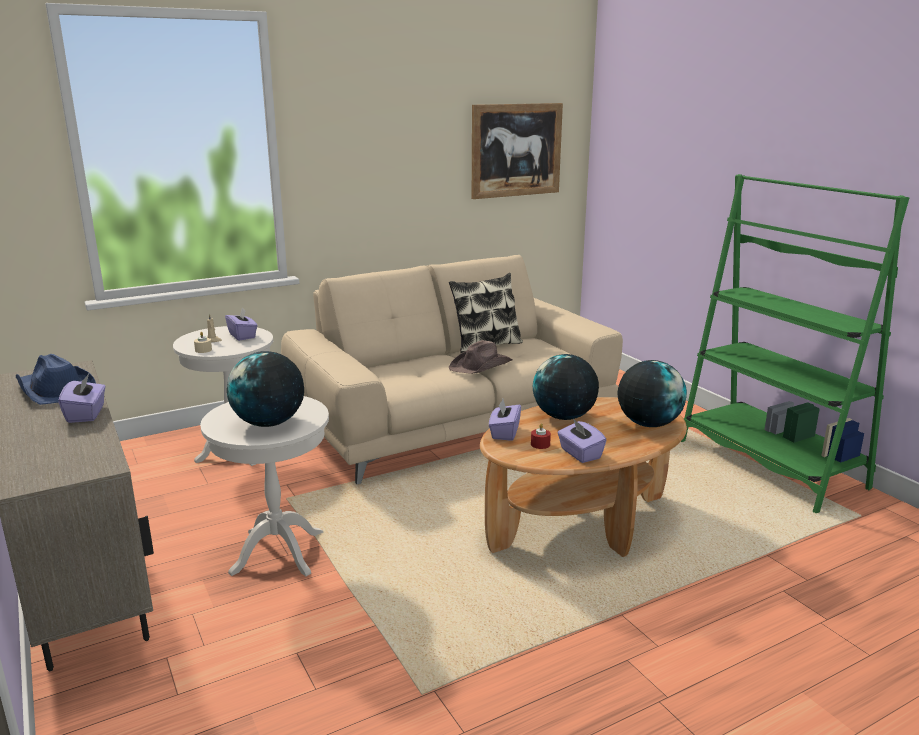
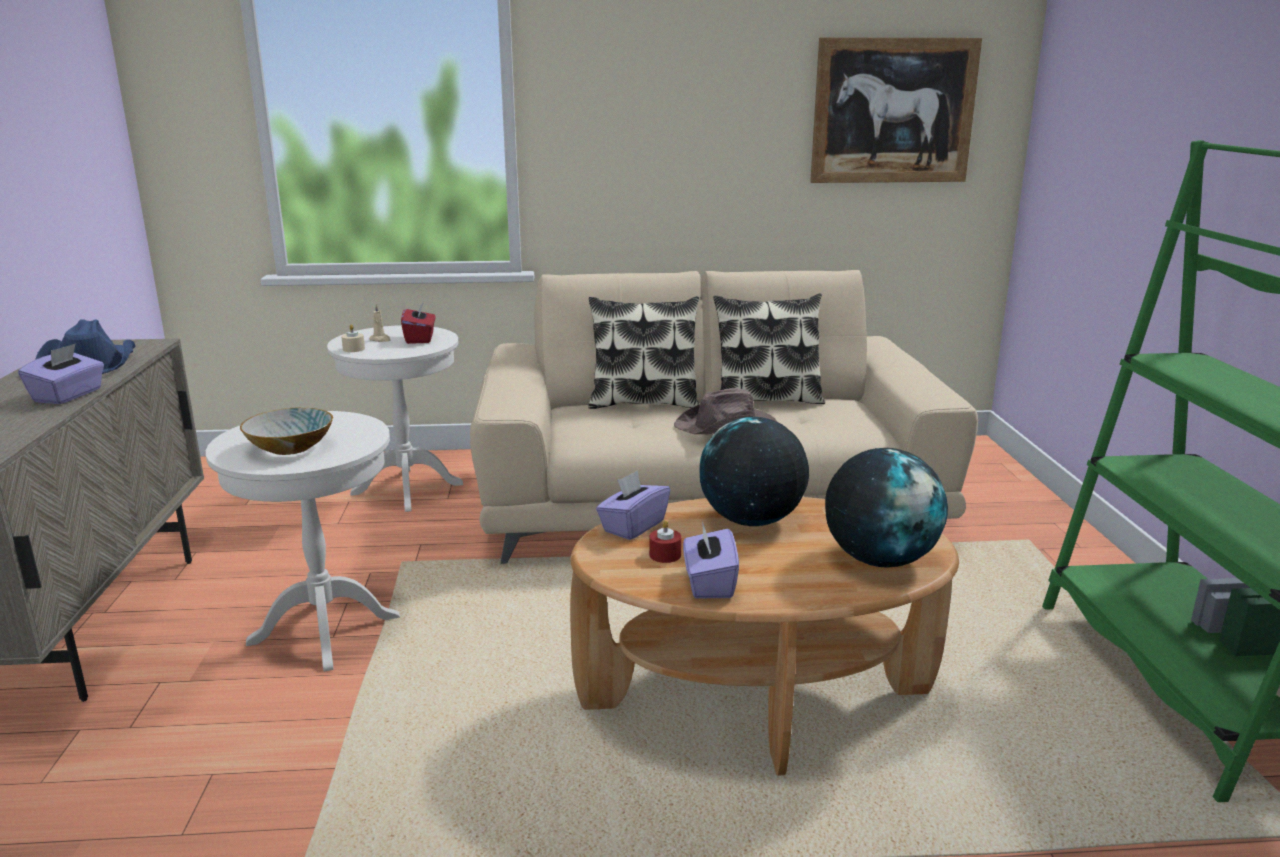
camera: 25 degrees right, 0 degrees up
purple tissue box [225,308,257,341] -> red tissue box [401,301,436,344]
globe [227,351,304,427] -> bowl [240,407,333,455]
none -> pillow [589,296,700,409]

